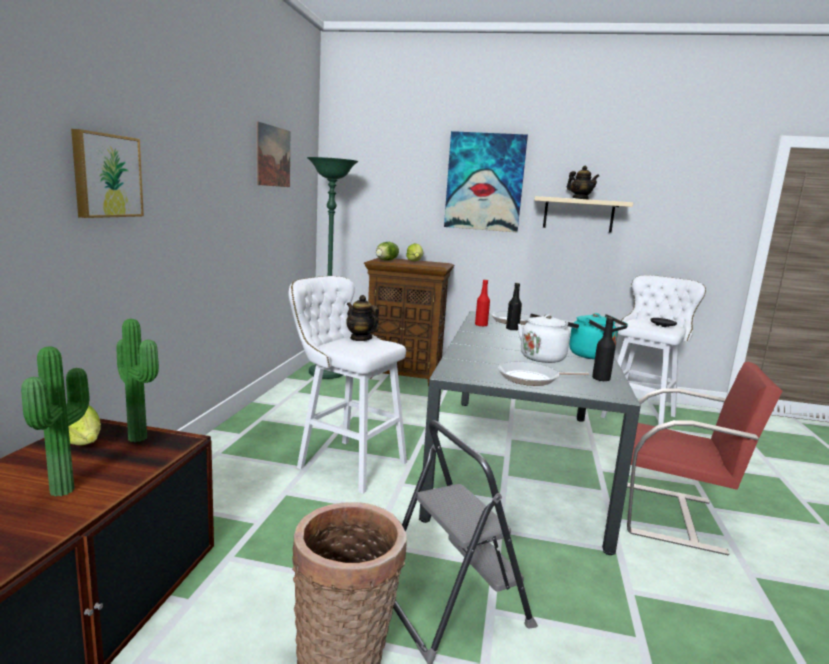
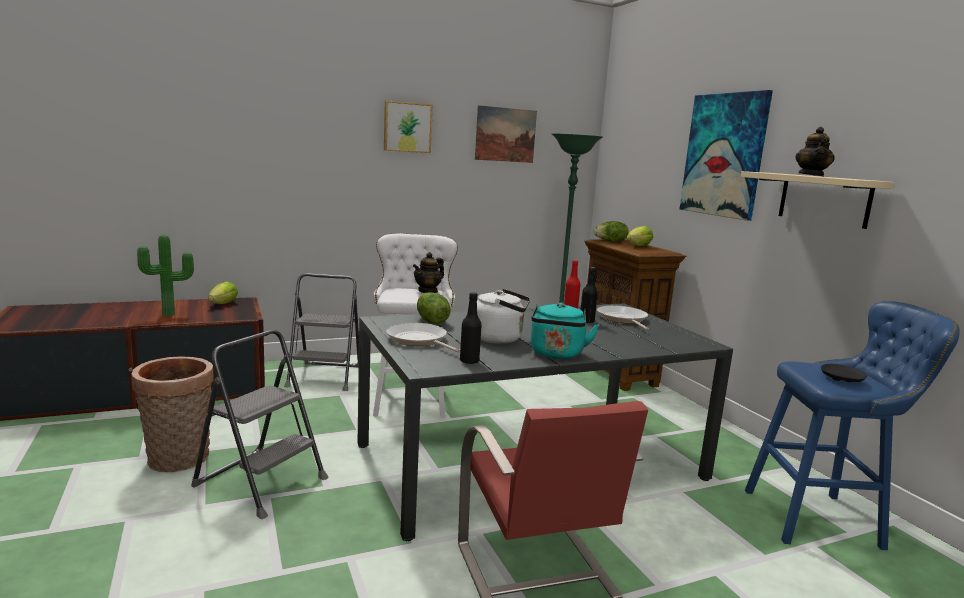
camera: 55 degrees right, 0 degrees up
picture [71,129,144,218] -> picture moved to [384,100,433,153]
potted plant [116,319,159,442] -> none
teapot [346,295,379,341] -> teapot turned 150 degrees counterclockwise [413,252,444,293]
white stool [601,275,706,425] -> blue stool [745,301,960,550]
none -> grey step ladder [284,273,359,391]
none -> lettuce [417,292,451,324]

